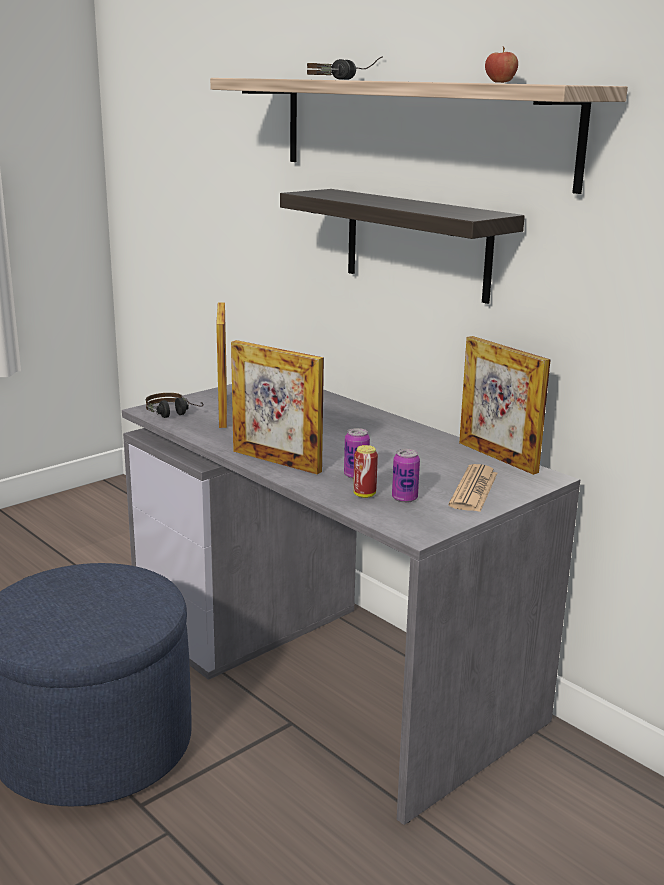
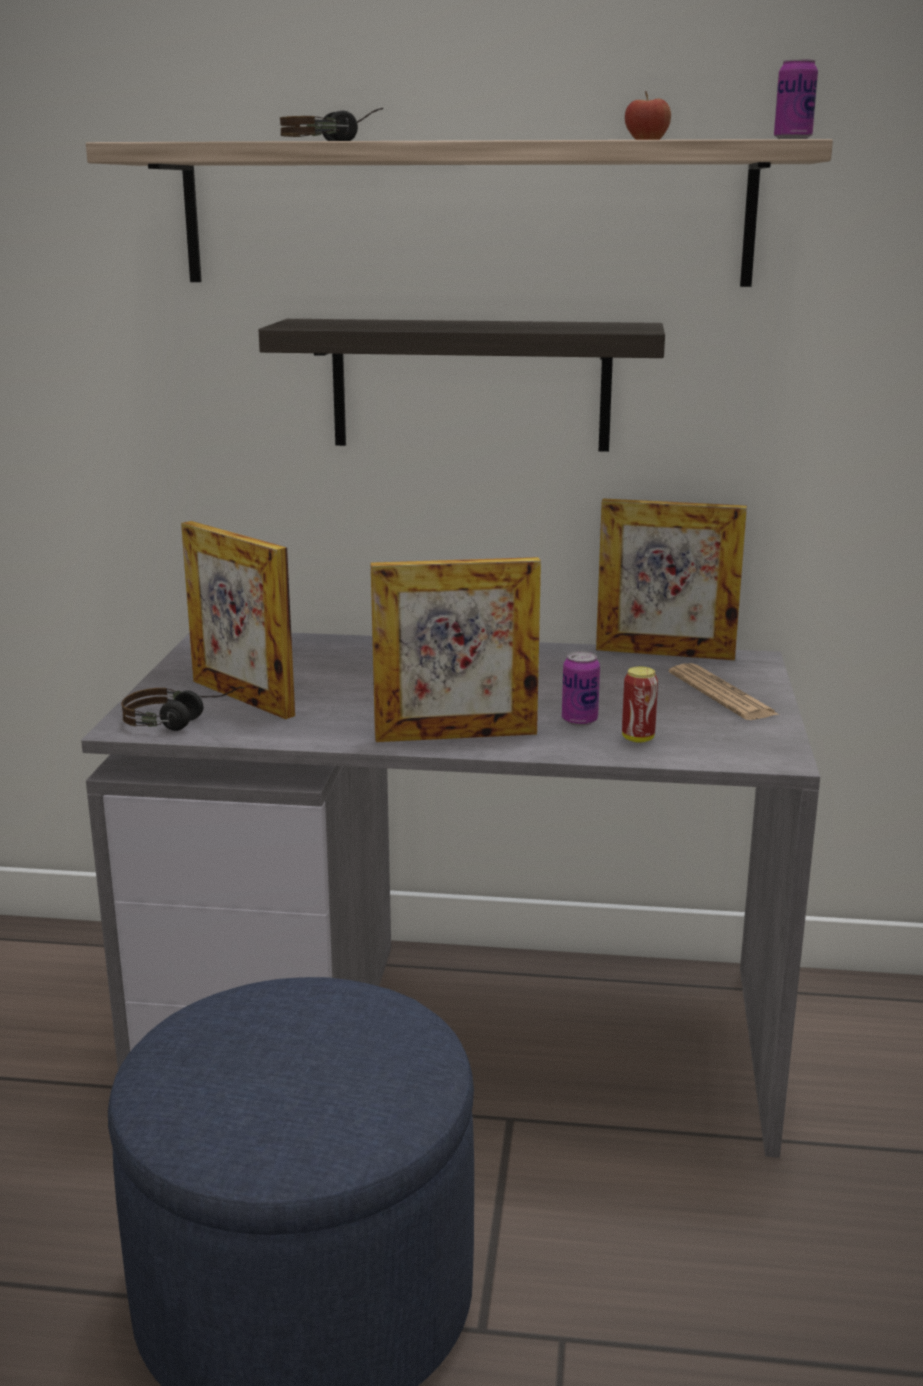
camera: 40 degrees left, 0 degrees up
can [392,449,420,503] -> can moved to [774,59,818,139]

